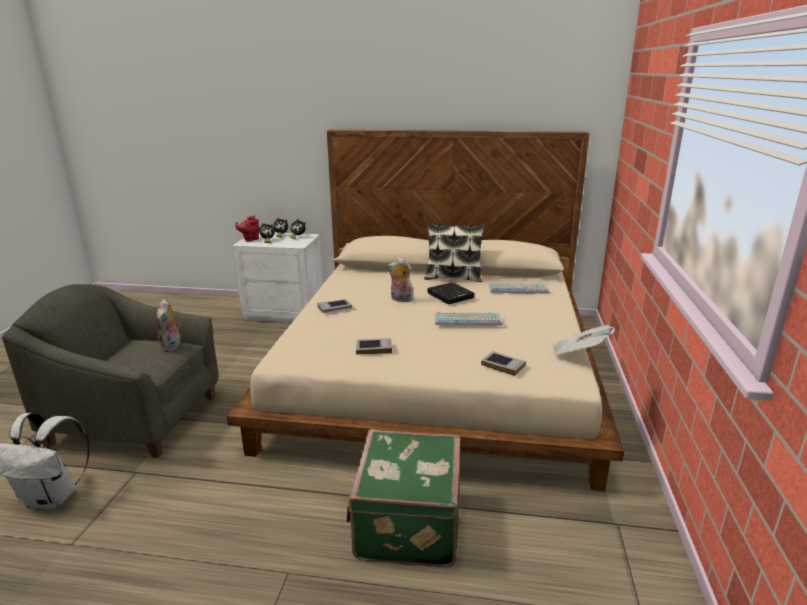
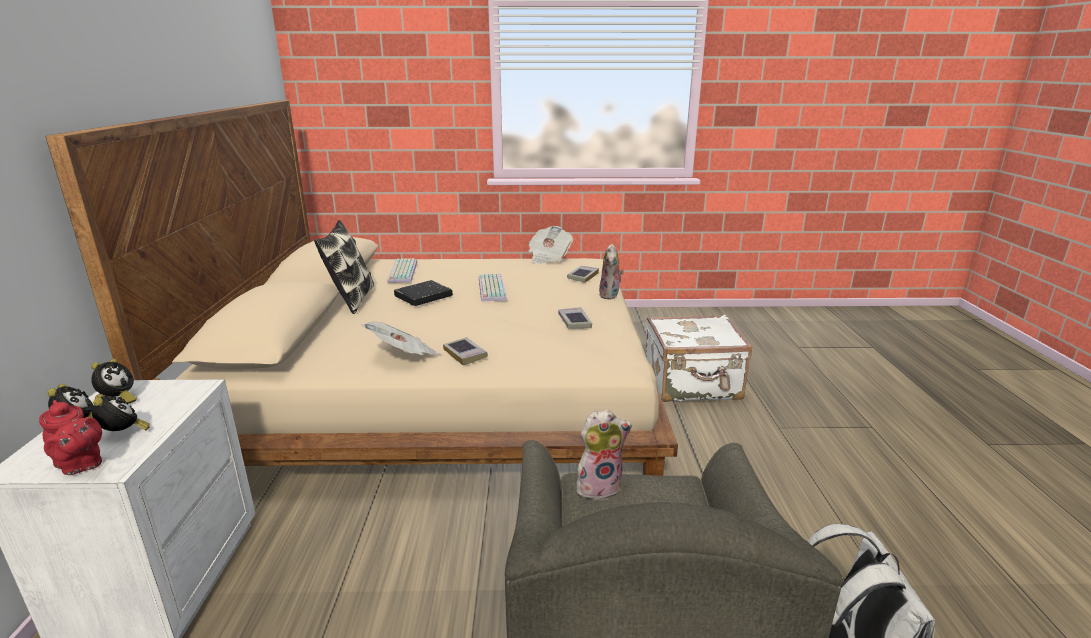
camera: 100 degrees left, 0 degrees up
green suitcase [346,429,461,568] -> white suitcase [646,315,752,402]
plush toy [387,258,413,302] -> plush toy moved to [599,243,624,299]
none -> newspaper [361,322,440,355]

